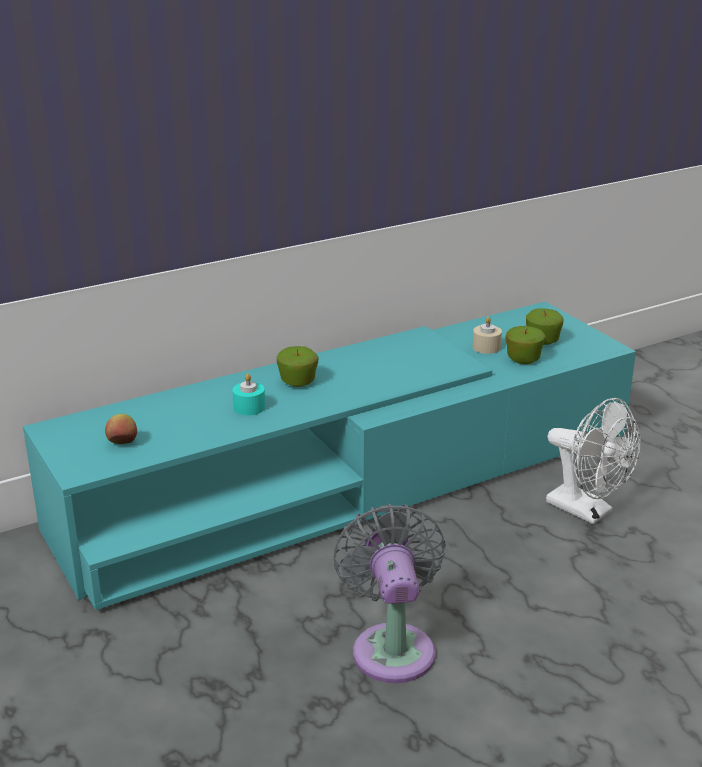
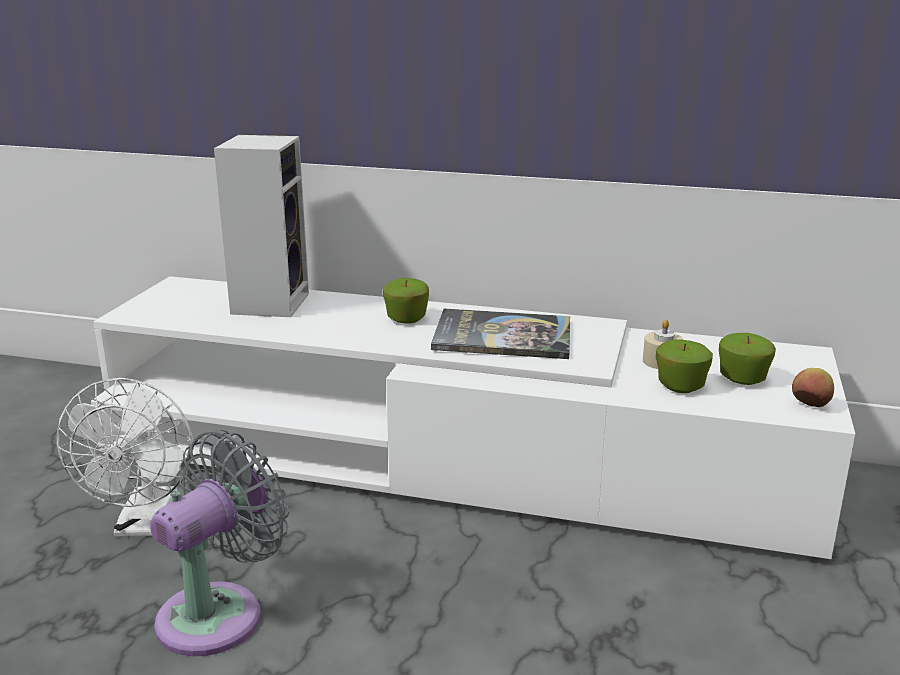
camera: 45 degrees right, 5 degrees down
turquoise tv stand [23,302,636,610] -> white tv stand [91,276,855,559]
apple [105,414,137,444] -> apple moved to [792,368,834,407]
turquoise candle [233,374,265,415] -> none
white fan [546,398,641,524] -> white fan moved to [57,378,193,536]
none -> speaker [214,135,309,317]
none -> book [431,308,570,359]

